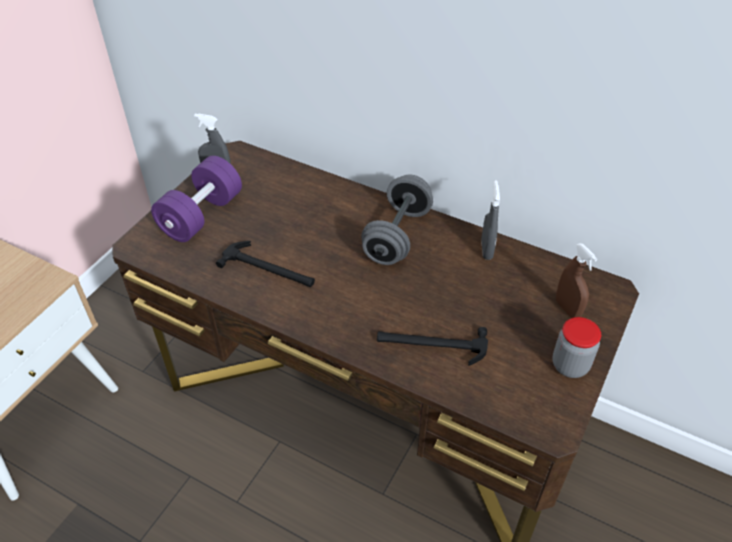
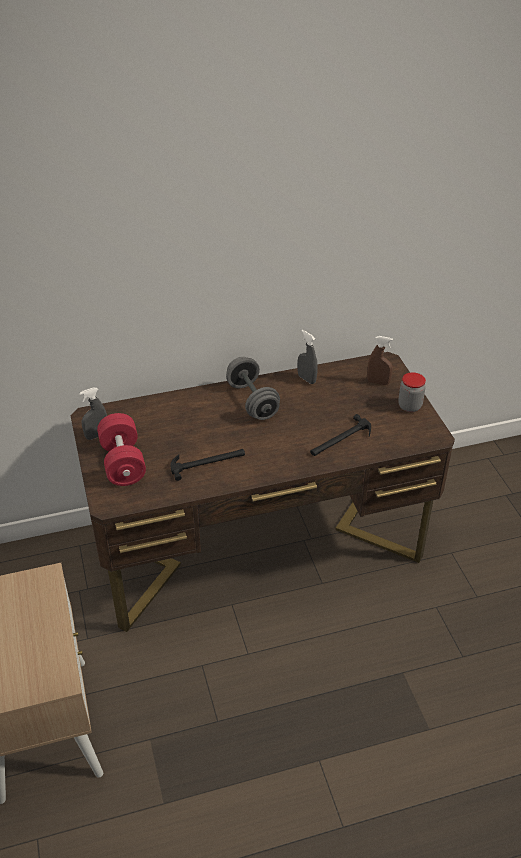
camera: 45 degrees left, 5 degrees down
purple dumbbell [151,156,242,242] -> red dumbbell [97,413,146,486]

